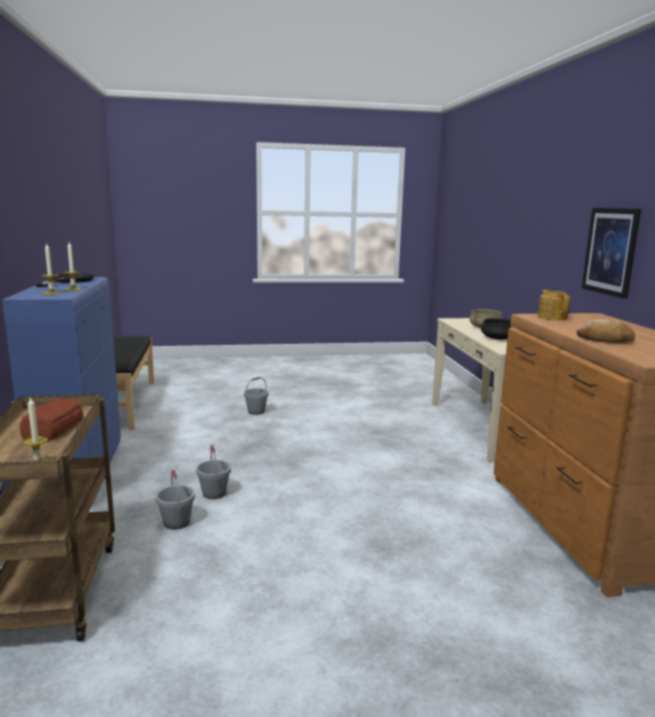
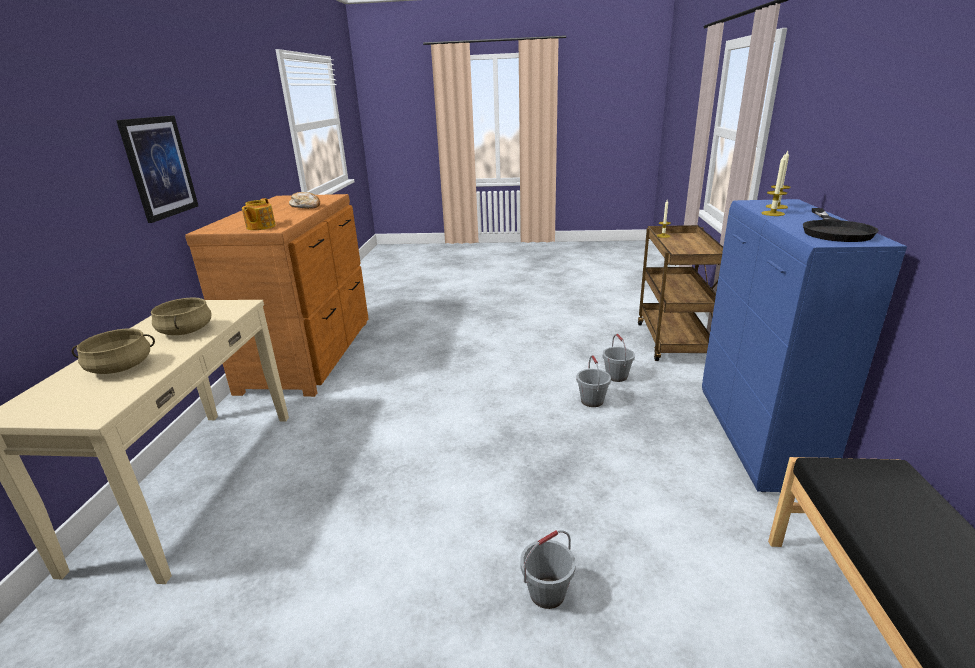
camera: 165 degrees left, 10 degrees up
bread [20,398,83,441] -> none
black cooking pot [481,318,511,340] -> beige cooking pot [151,297,212,335]

